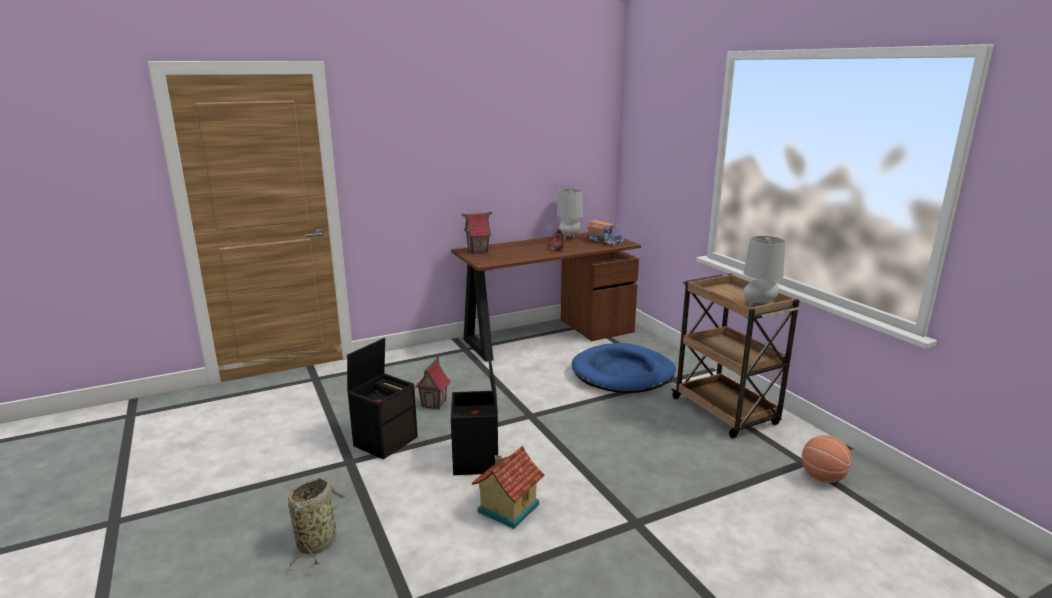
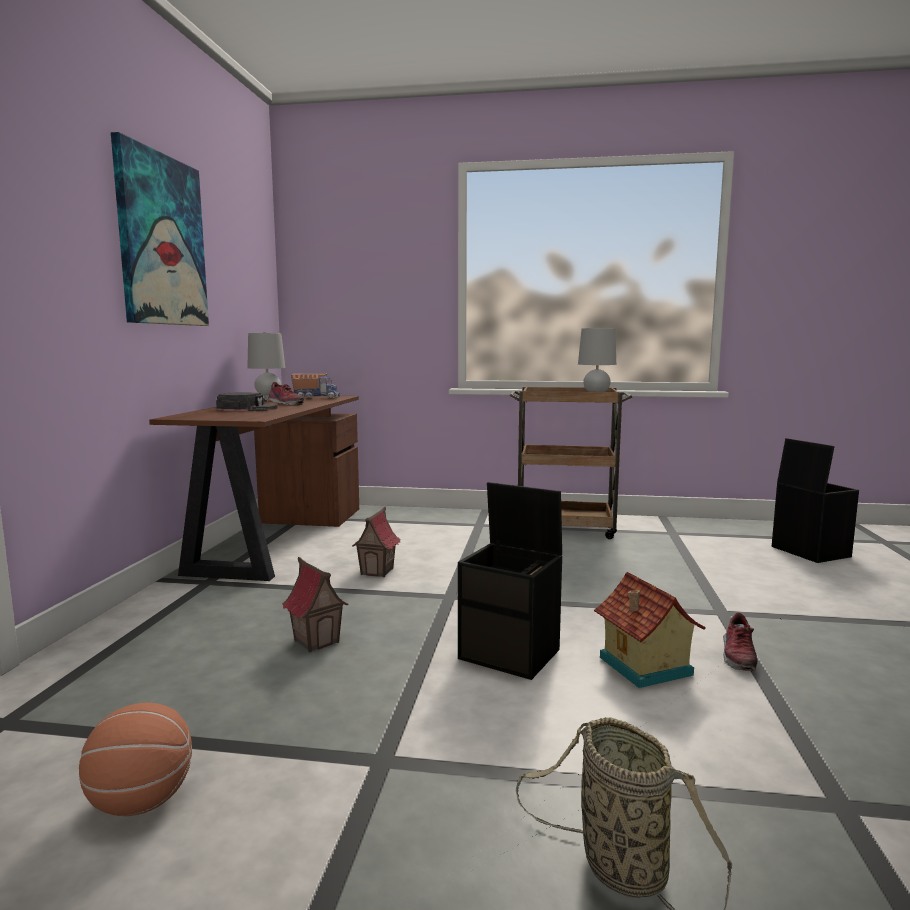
camera: 55 degrees left, 10 degrees down
black storage box [347,338,418,459] -> black storage box moved to [772,438,859,563]
toy house [461,212,493,254] -> toy house moved to [352,507,400,577]
blue dog bed [572,343,676,393] -> none
basketball [802,435,852,483] -> basketball moved to [79,703,192,816]
none -> picture [111,132,209,326]
none -> black cap [216,392,278,411]
none -> shoe [723,613,757,671]

